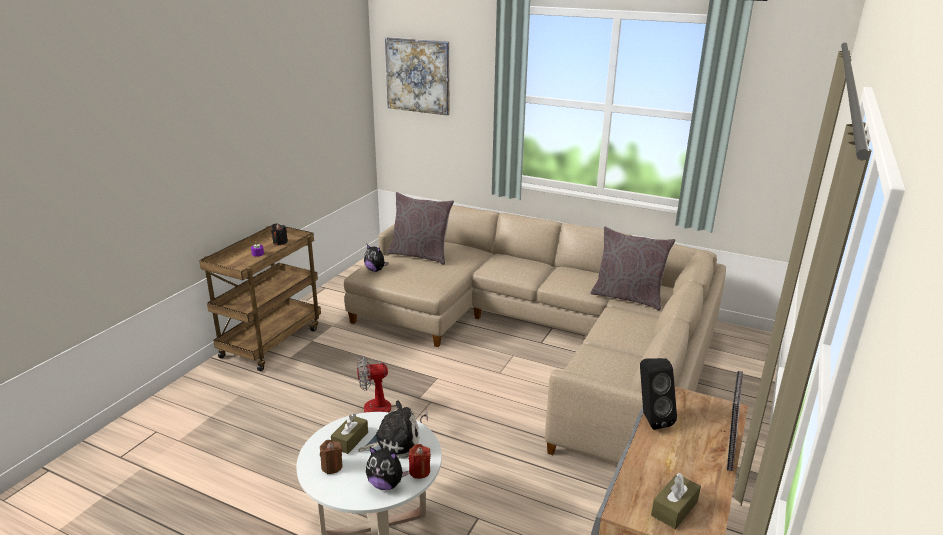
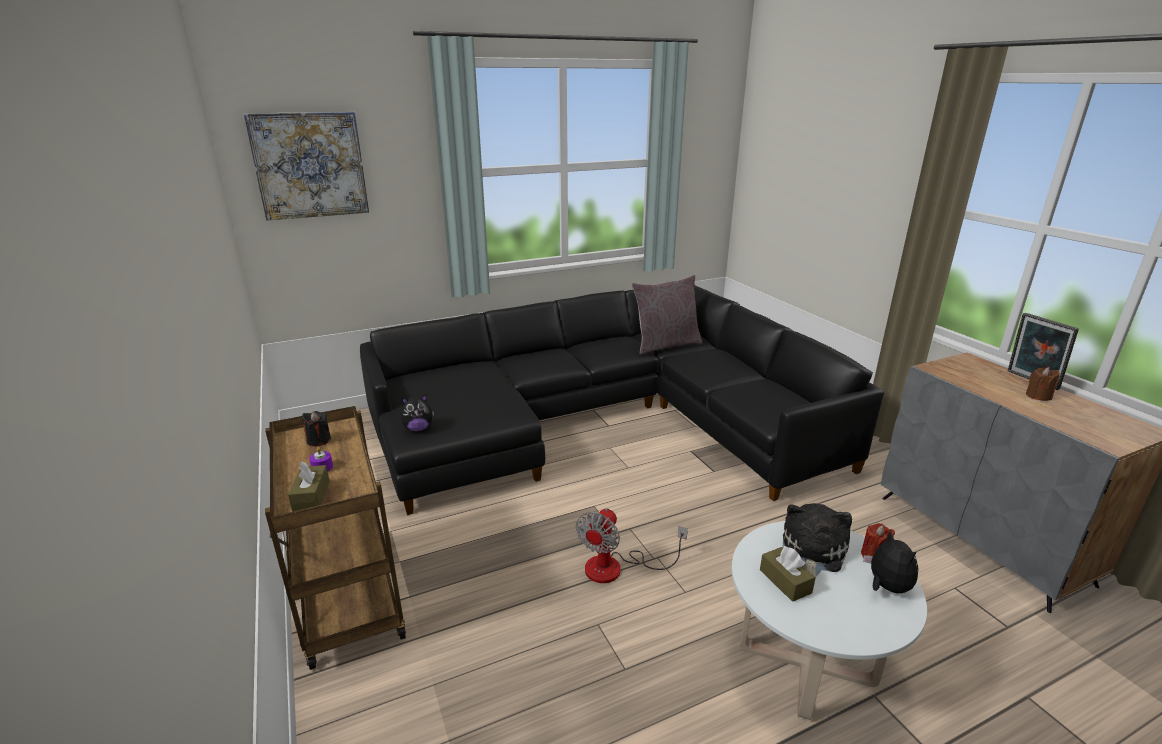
camera: 50 degrees left, 0 degrees up
brown candle [320,440,343,474] -> brown candle moved to [1026,367,1060,401]
beige sofa [344,205,726,464] -> black sofa [360,285,884,515]
plush toy [366,446,409,490] -> plush toy turned 75 degrees counterclockwise [863,530,919,593]
grey pillow [388,192,454,265] -> none
black speaker [640,358,677,430] -> none
brown tissue box [651,473,701,529] -> brown tissue box moved to [288,462,330,512]

